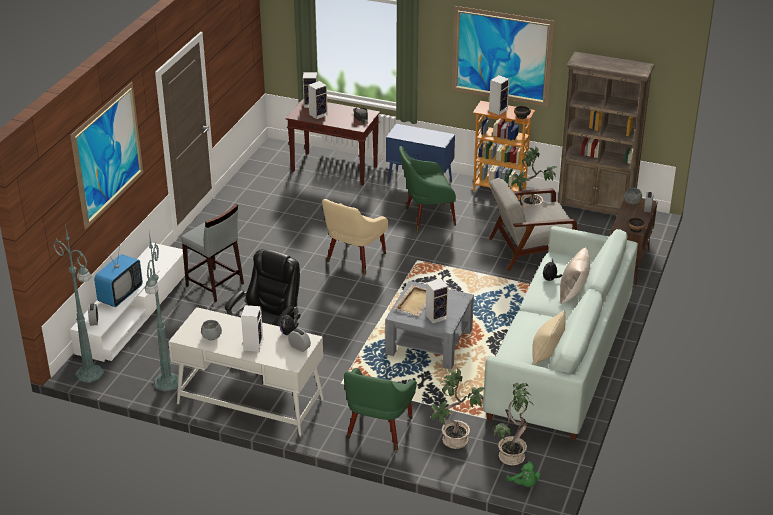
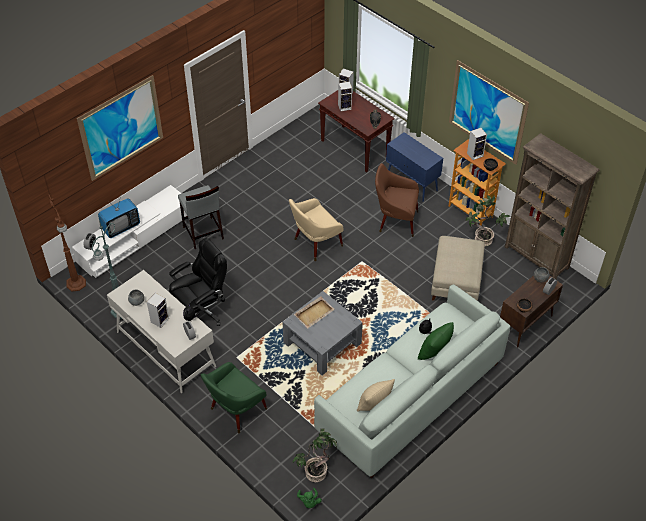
camera: 25 degrees right, 15 degrees up
green floor lamp [53,224,104,383] -> brown floor lamp [48,190,86,292]
green armchair [399,146,456,231] -> brown armchair [375,163,419,237]
speaker [426,278,448,323] -> none
potted plant [431,368,485,449] -> none
grey armchair [489,178,577,271] -> beige ottoman [431,236,485,301]
beige pillow [560,247,590,303] -> green pillow [418,322,454,360]

